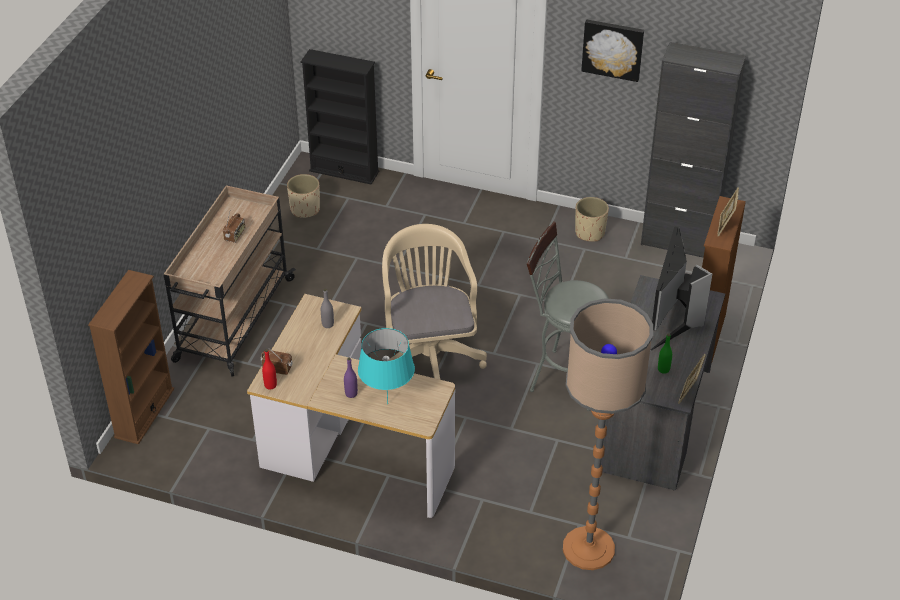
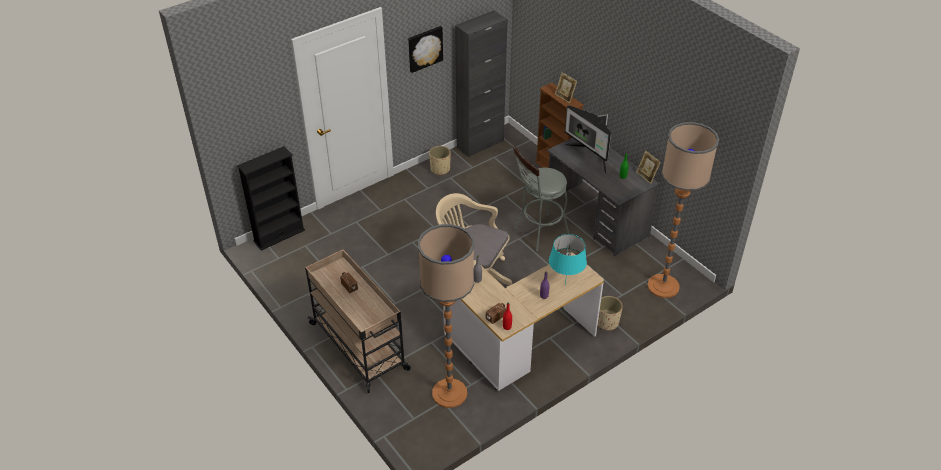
camera: 55 degrees left, 0 degrees up
brown bookcase [88,270,174,445] -> none
beige planter [287,174,320,218] -> beige planter moved to [598,296,623,331]
none -> floor lamp [418,224,474,408]

